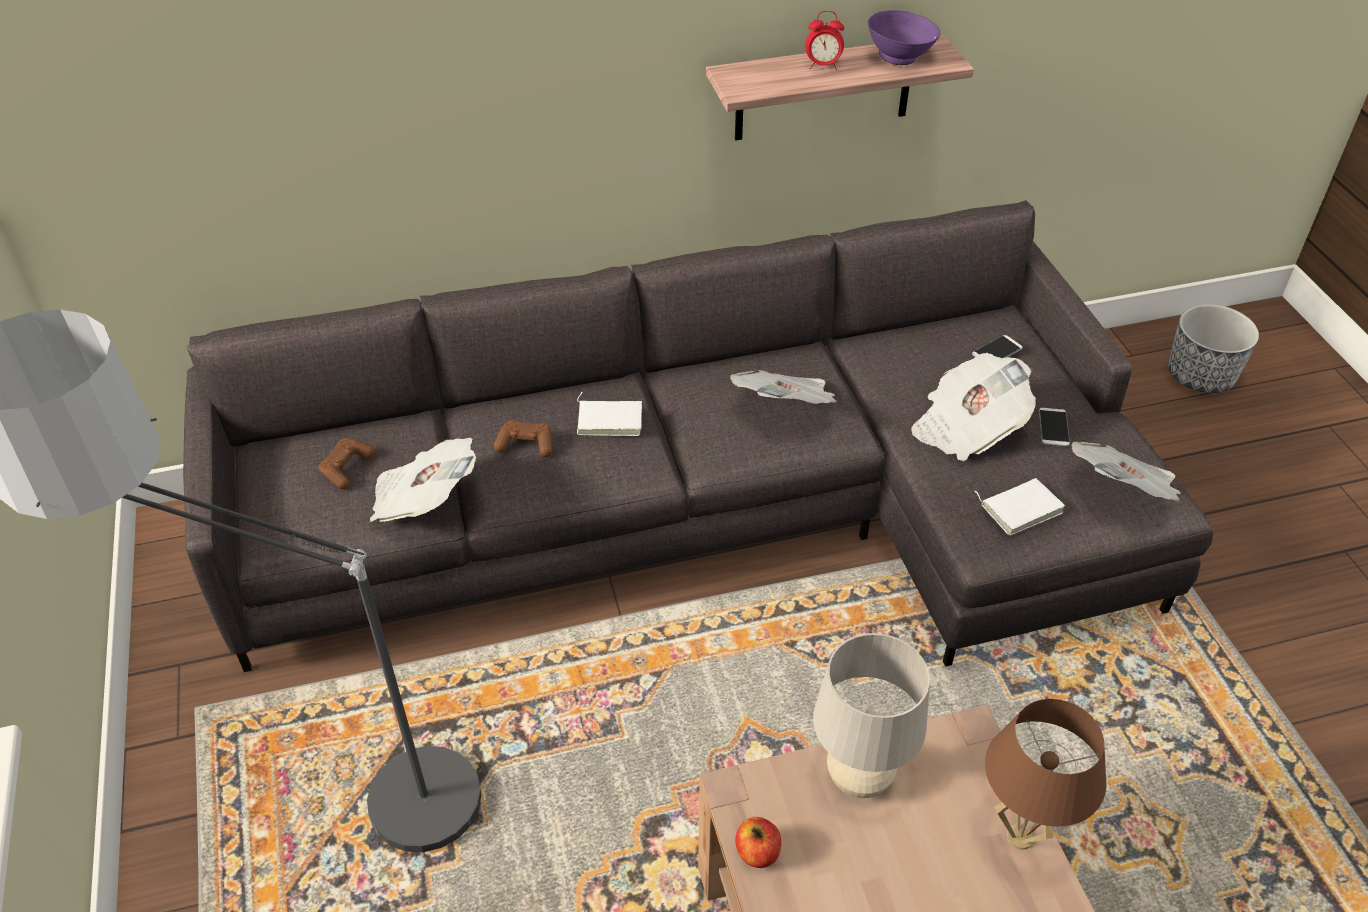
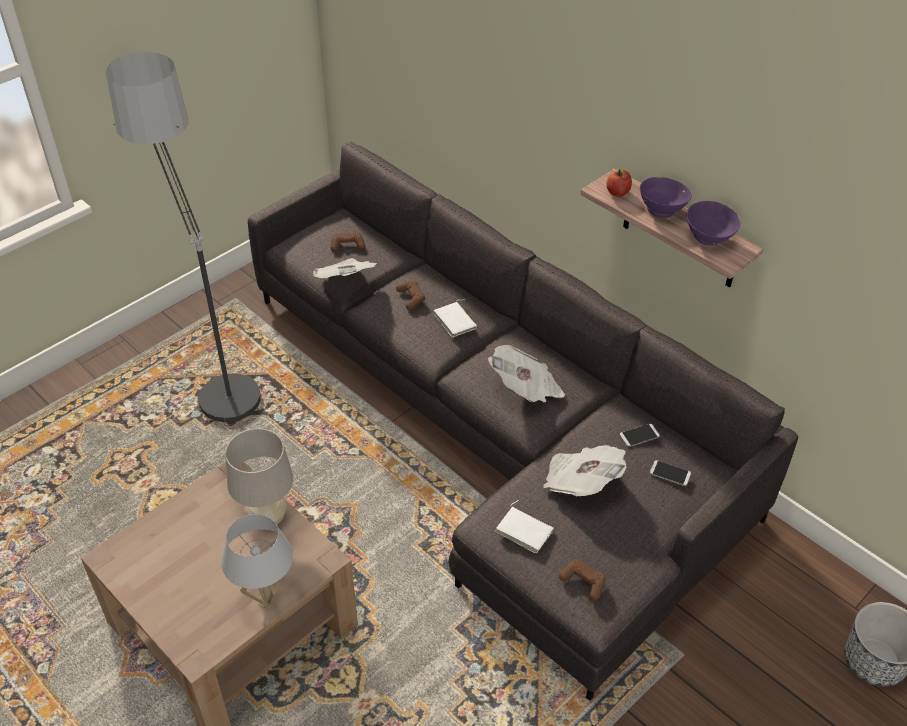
camera: 60 degrees right, 0 degrees up
apple [735,817,781,868] -> apple moved to [606,169,632,197]
alarm clock [805,11,844,70] -> purple bowl [640,177,692,218]
brown table lamp [985,699,1106,849] -> white table lamp [221,514,293,609]
phone [1039,408,1070,446] -> phone moved to [620,424,660,447]
newspaper [1072,442,1180,501] -> brown game controller [559,559,605,601]

